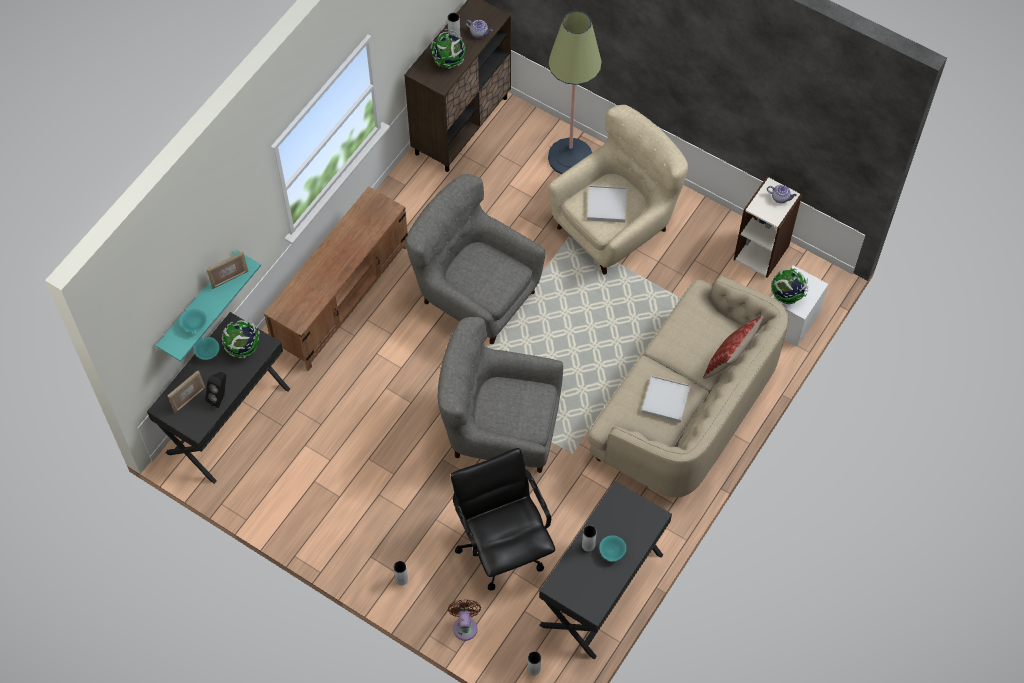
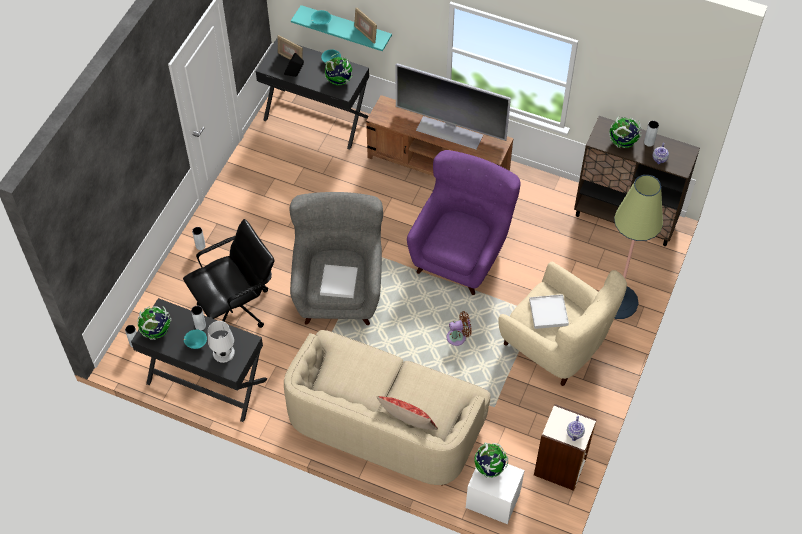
camera: 80 degrees right, 5 degrees down
grey armchair [406,174,545,344] -> purple armchair [407,150,521,295]
brown fan [448,600,481,641] -> brown fan moved to [447,311,472,346]
white tray [641,376,691,423] -> white tray moved to [320,265,358,298]
none -> globe [137,306,171,340]
none -> white table lamp [208,321,235,363]
none -> television [396,63,511,150]

